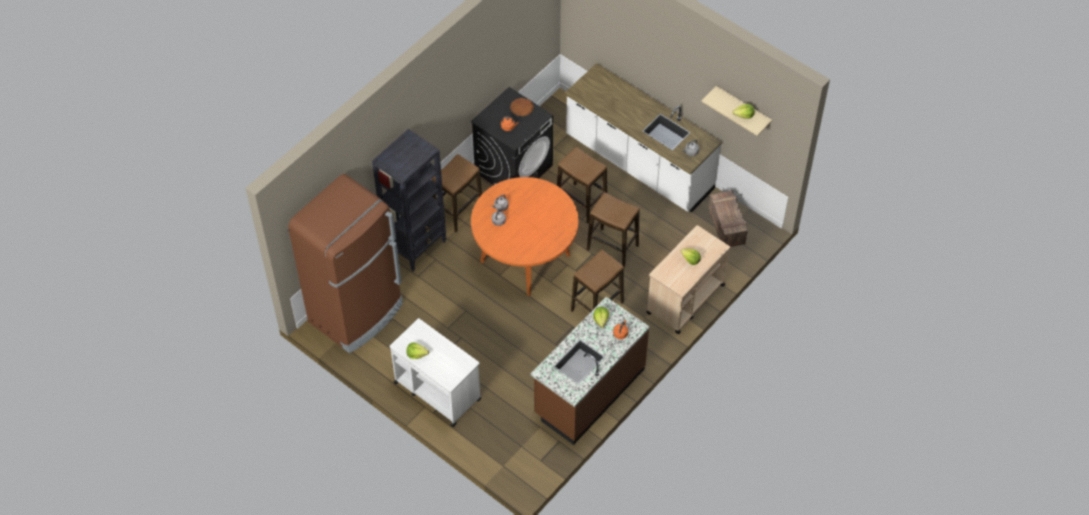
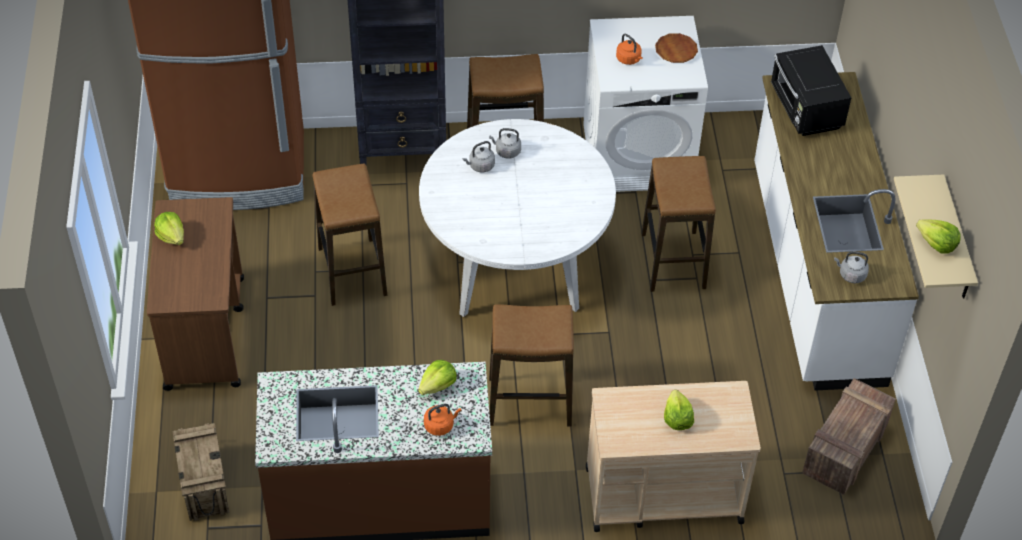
camera: 45 degrees right, 5 degrees down
white cart [390,318,481,427] -> brown cart [147,197,244,391]
black washing machine [471,87,553,185] -> white washing machine [583,16,708,192]
orange dining table [471,177,578,296] -> white dining table [419,119,616,317]
stool [587,192,639,267] -> stool moved to [312,163,387,306]
none -> crate [172,423,229,521]
none -> black microwave [771,45,851,136]

